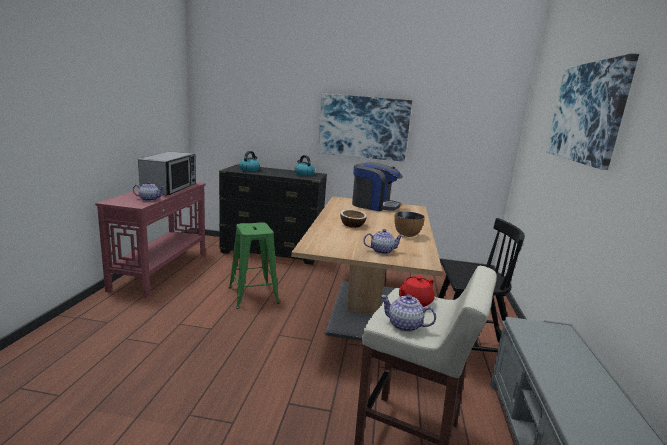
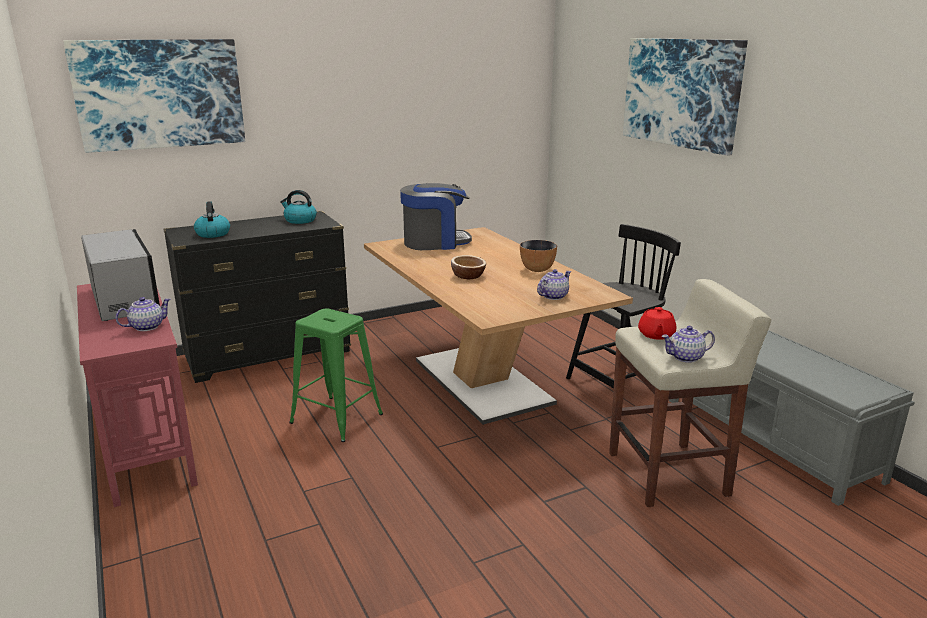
camera: 35 degrees left, 5 degrees up
picture [318,93,412,162] -> picture moved to [63,39,245,153]

